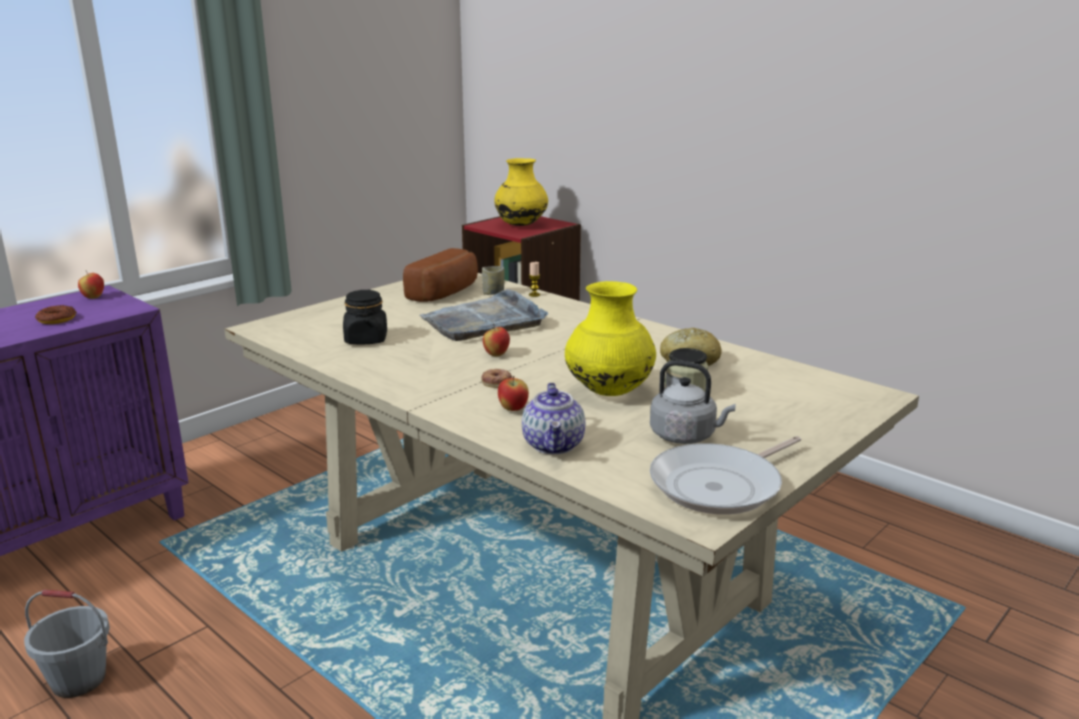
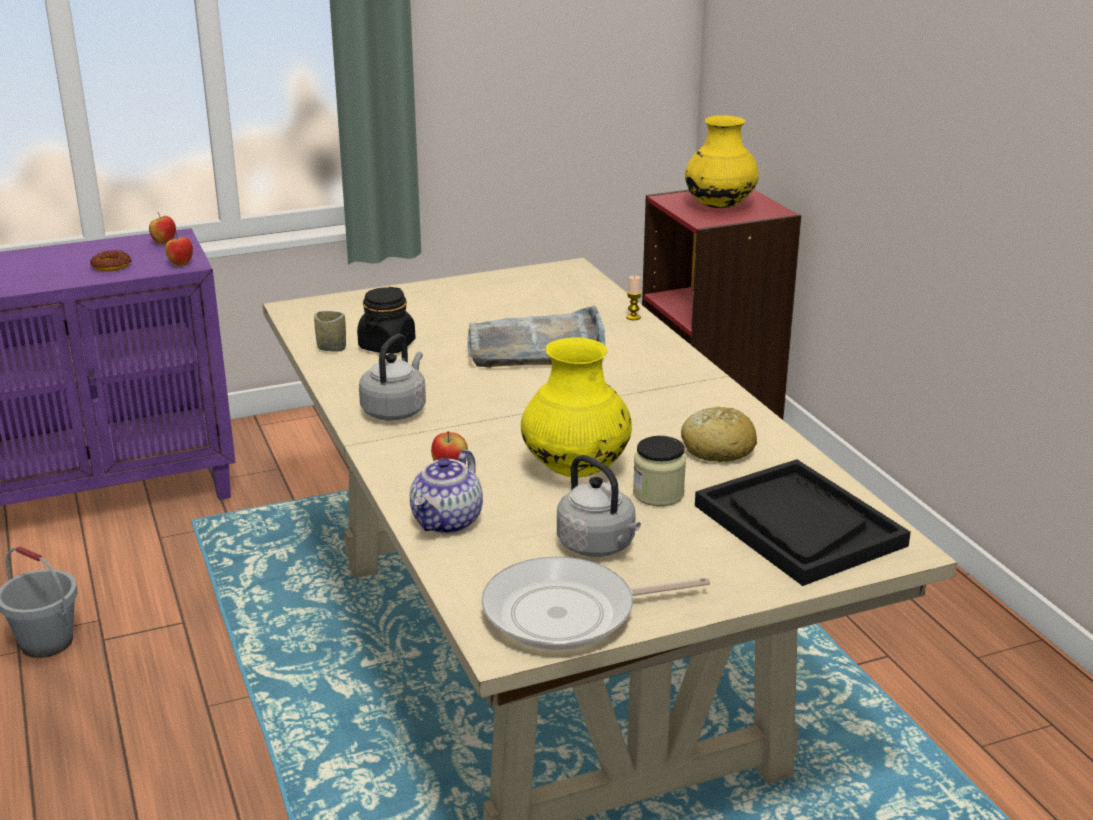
camera: 25 degrees right, 5 degrees up
bread [403,248,478,302] -> none
donut [481,369,512,388] -> none
cup [482,266,504,295] -> cup moved to [314,311,346,352]
apple [483,324,510,356] -> apple moved to [165,233,193,266]
none -> grey kettle [359,334,426,421]
none -> black tray [695,459,911,586]

